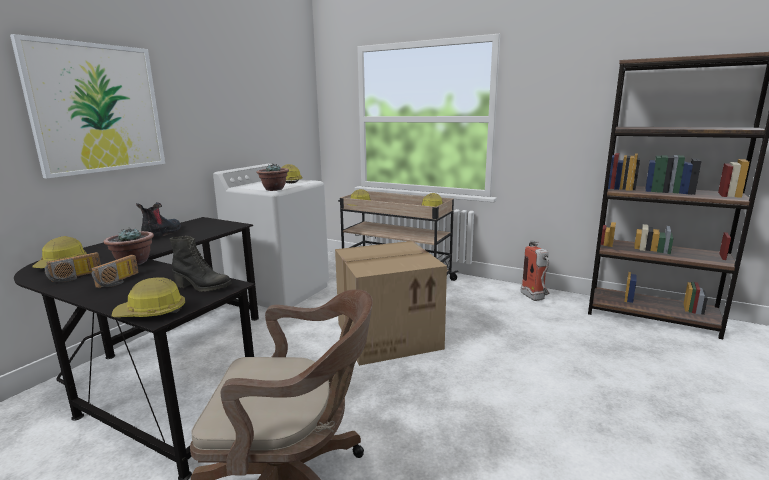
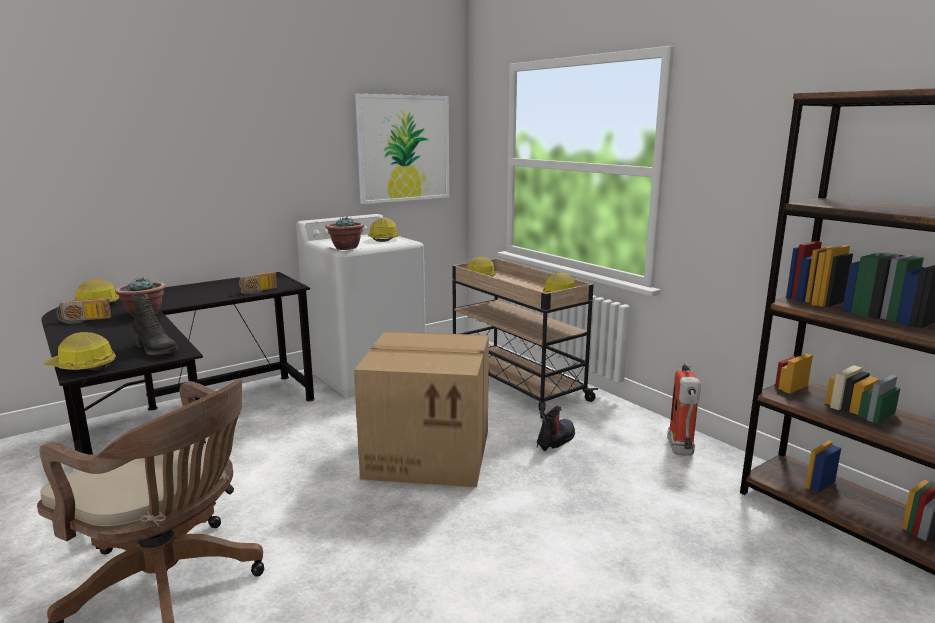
camera: 25 degrees right, 0 degrees up
picture [10,34,165,179] -> picture moved to [355,94,449,204]
radio [92,255,138,288] -> radio moved to [239,272,277,294]
boot [136,202,181,236] -> boot moved to [537,405,575,451]

